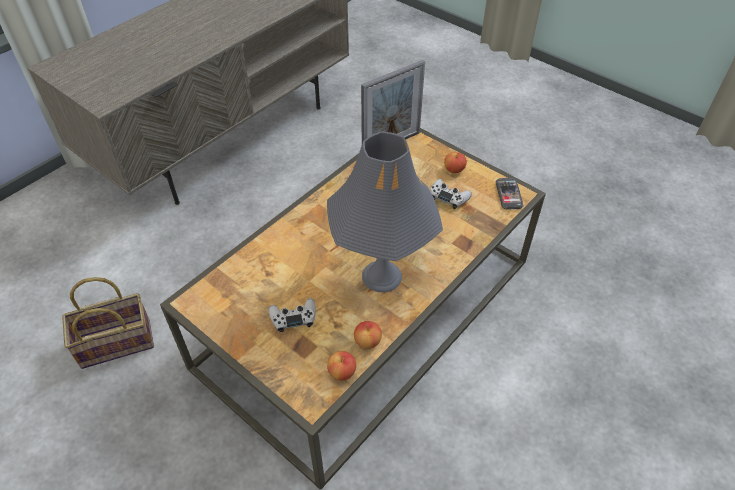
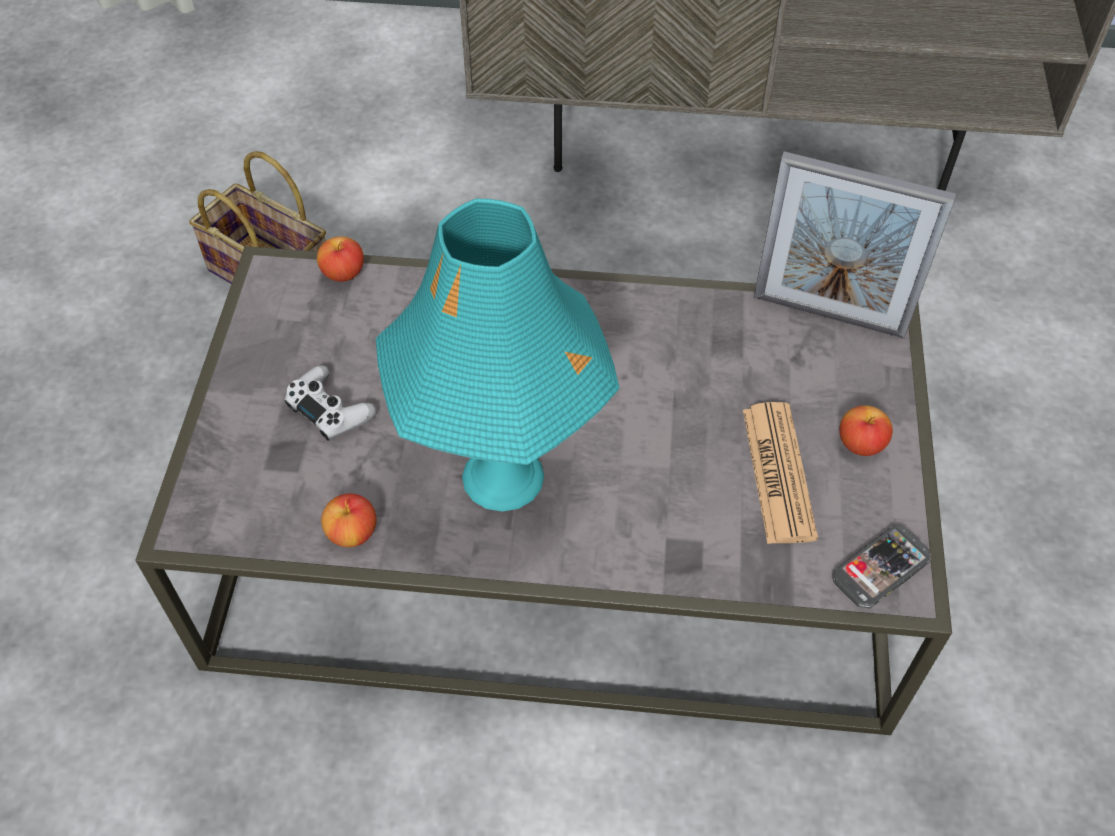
camera: 55 degrees right, 5 degrees up
brown coffee table [160,128,546,490] -> grey coffee table [136,246,952,735]
grey table lamp [327,131,443,292] -> turquoise table lamp [376,198,620,512]
apple [327,351,356,380] -> apple moved to [317,236,364,282]
white game controller [430,179,472,209] -> newspaper [743,402,818,544]

